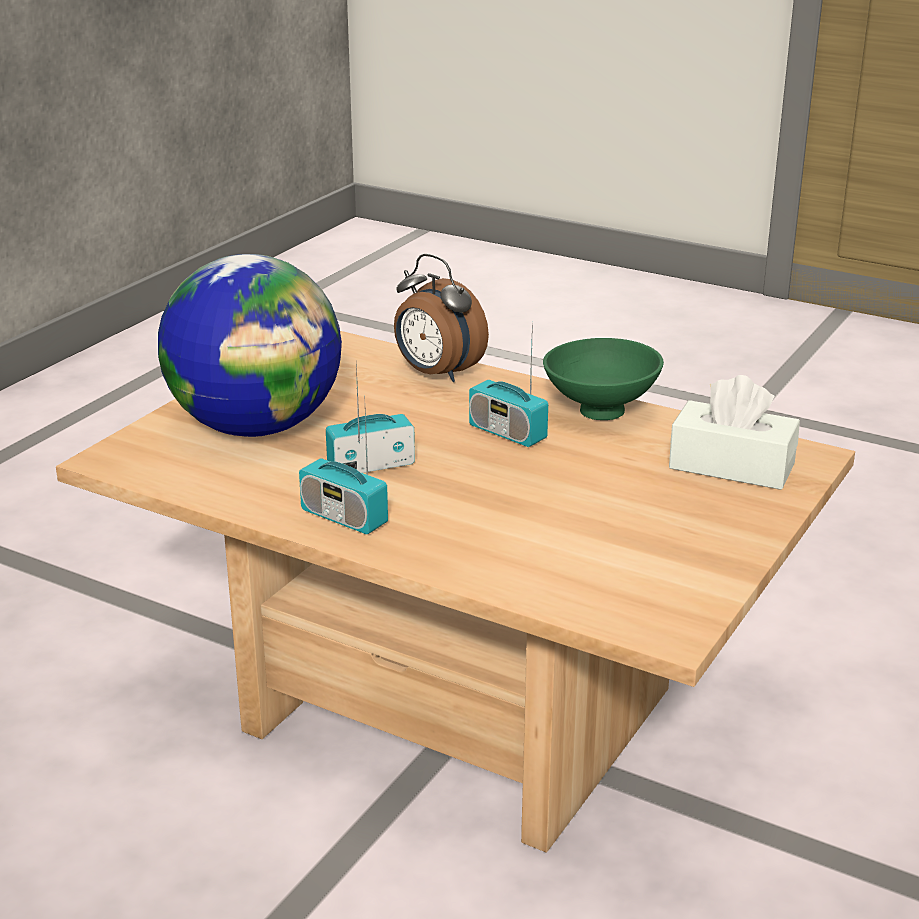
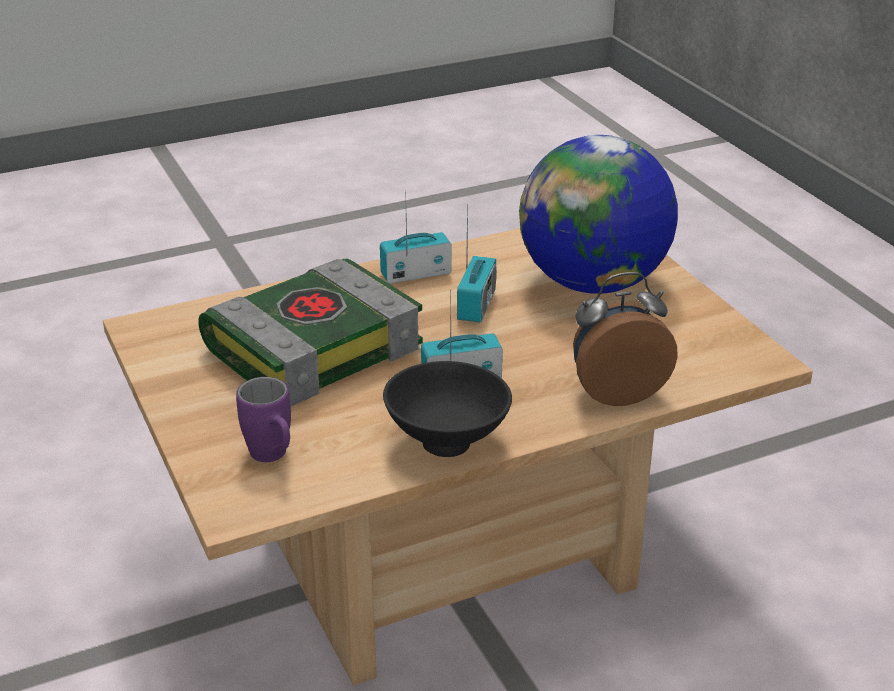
camera: 125 degrees right, 5 degrees up
green bowl [543,338,664,420] -> black bowl [383,361,512,457]
white tissue box [669,375,800,490] -> purple mug [236,377,291,462]
none -> book [198,259,423,406]

